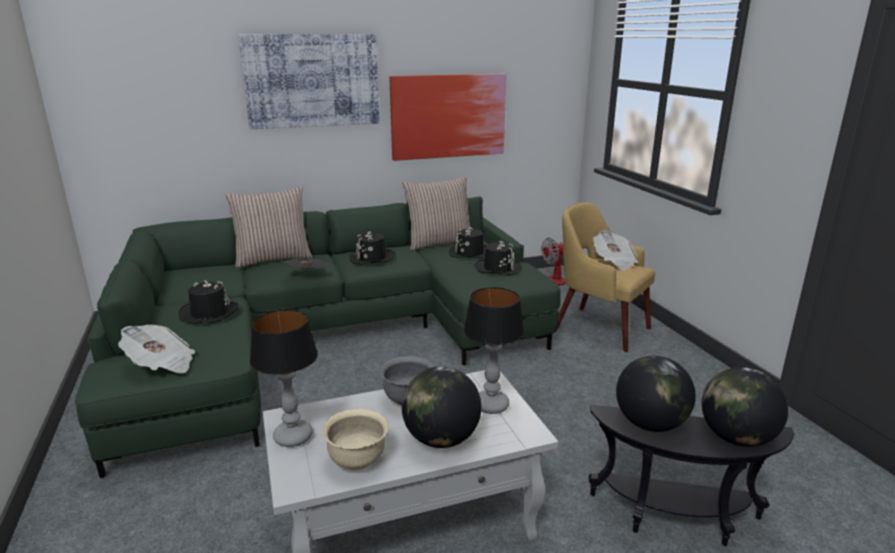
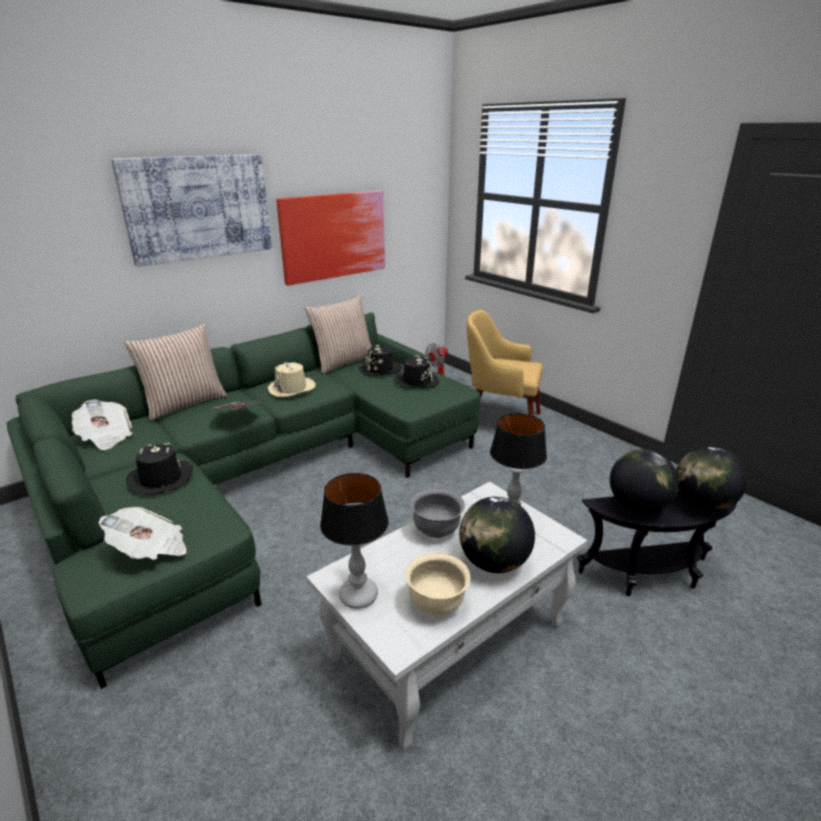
camera: 20 degrees left, 5 degrees up
black hat [349,231,395,265] -> beige hat [268,362,316,397]
newspaper [593,230,638,271] -> newspaper moved to [72,400,132,450]

